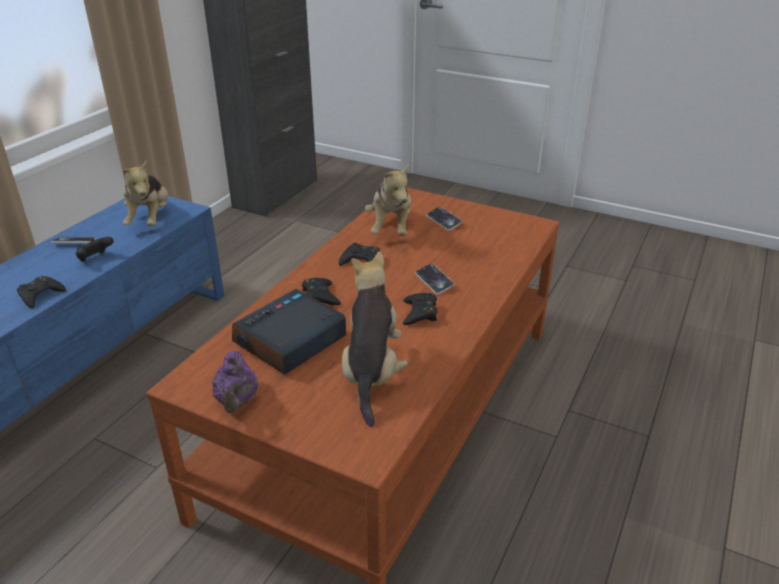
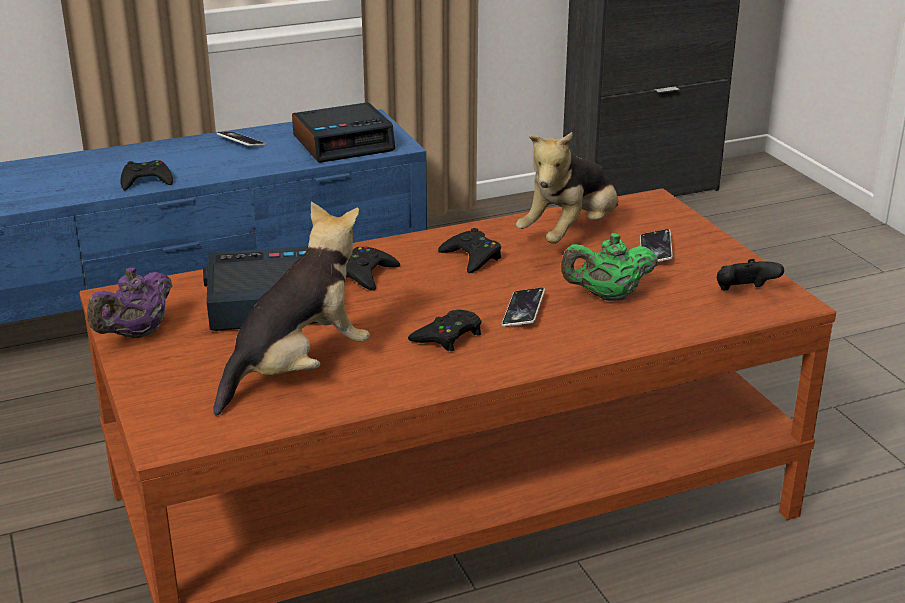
camera: 40 degrees right, 5 degrees down
black game controller [76,237,114,262] -> black game controller moved to [717,259,784,291]
plush toy [123,161,168,226] -> alarm clock [292,102,395,163]
none -> green teapot [561,233,658,301]

